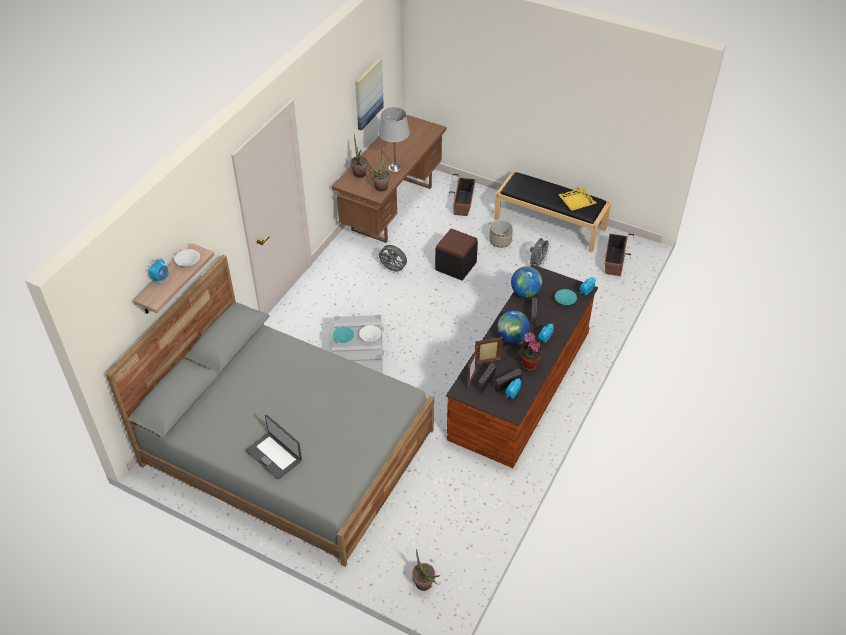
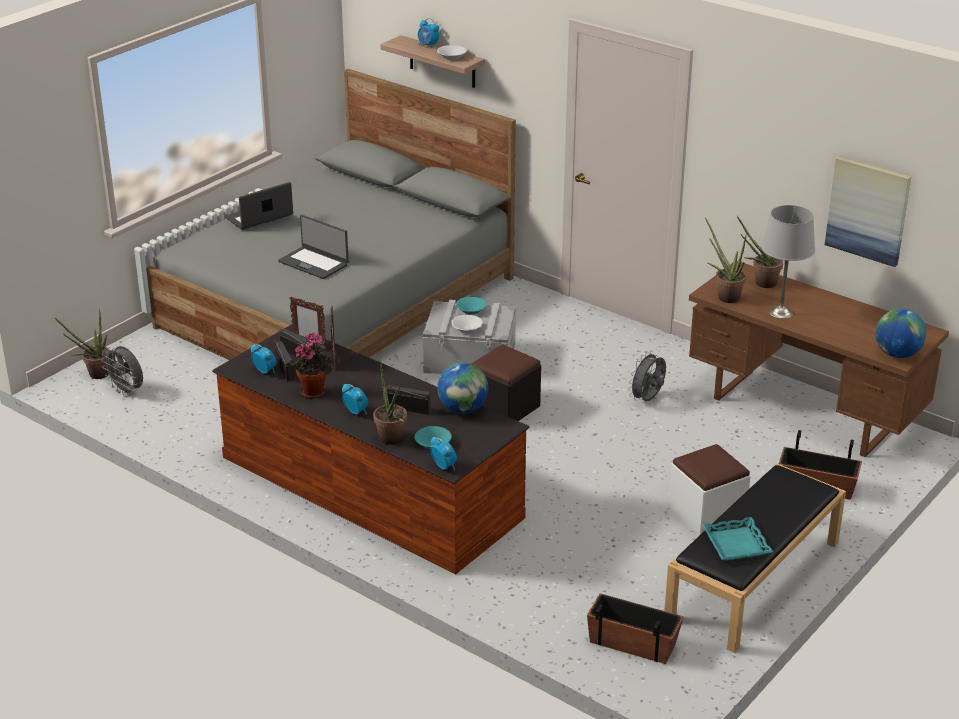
camera: 100 degrees right, 15 degrees down
black ottoman [435,229,478,281] -> black ottoman moved to [472,345,541,421]
planter [489,220,513,248] -> white ottoman [668,444,751,535]
globe [497,311,530,343] -> globe moved to [875,309,926,358]
grey fan [530,238,551,267] -> grey fan moved to [101,346,143,396]
yellow tray [559,187,596,211] -> turquoise tray [702,517,773,561]
none -> laptop [278,215,349,279]
none -> potted plant [373,361,407,445]

